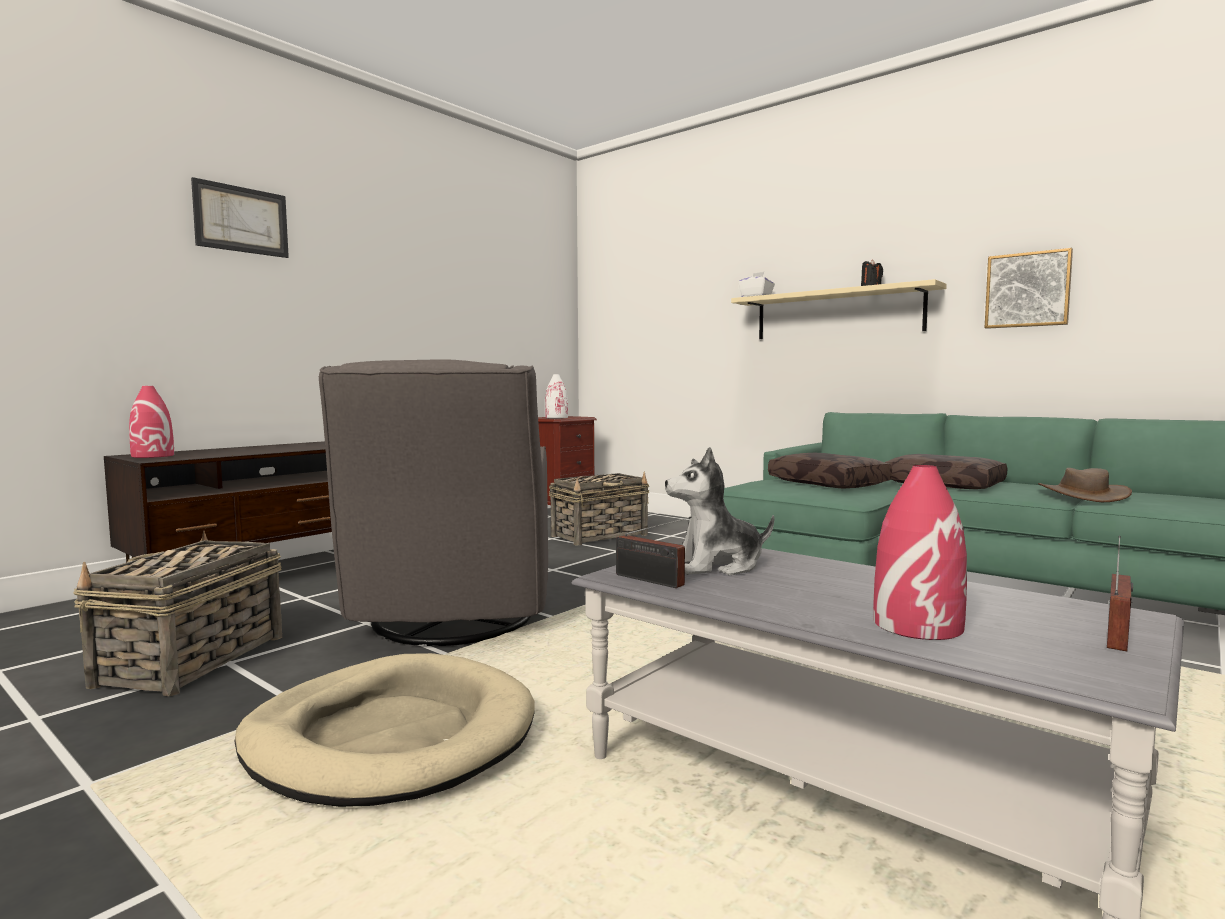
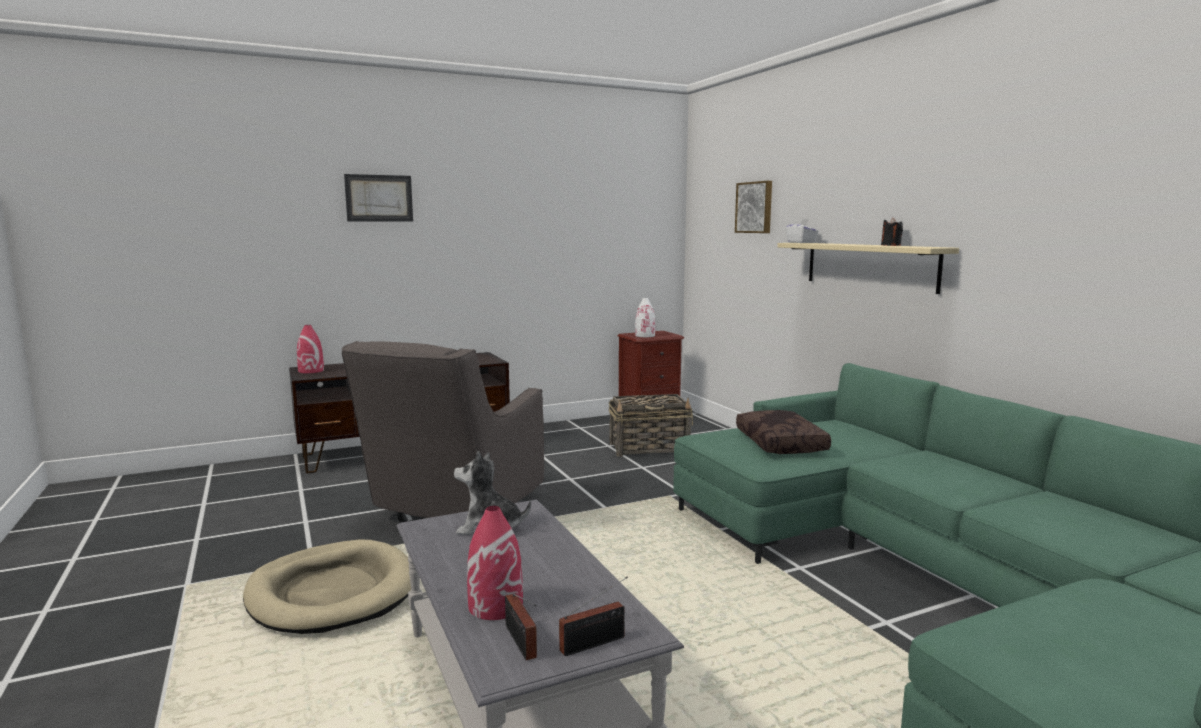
camera: 25 degrees right, 5 degrees up
basket [73,530,282,696] -> none
radio [616,517,692,588] -> radio moved to [505,593,537,660]
brown pillow [884,454,1007,489] -> none
picture [985,248,1073,329] -> picture moved to [735,181,772,233]
brown hat [1038,468,1132,502] -> none

